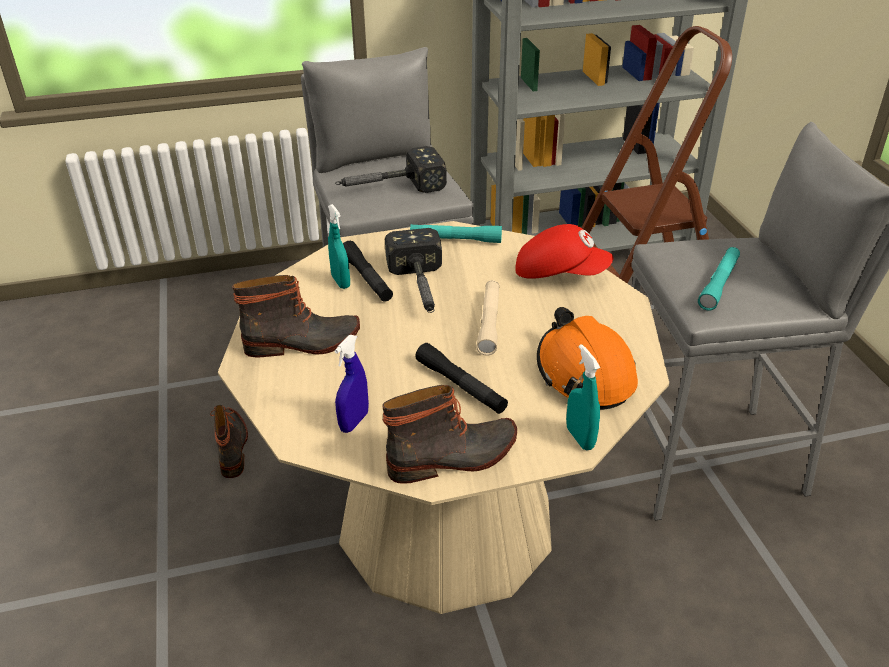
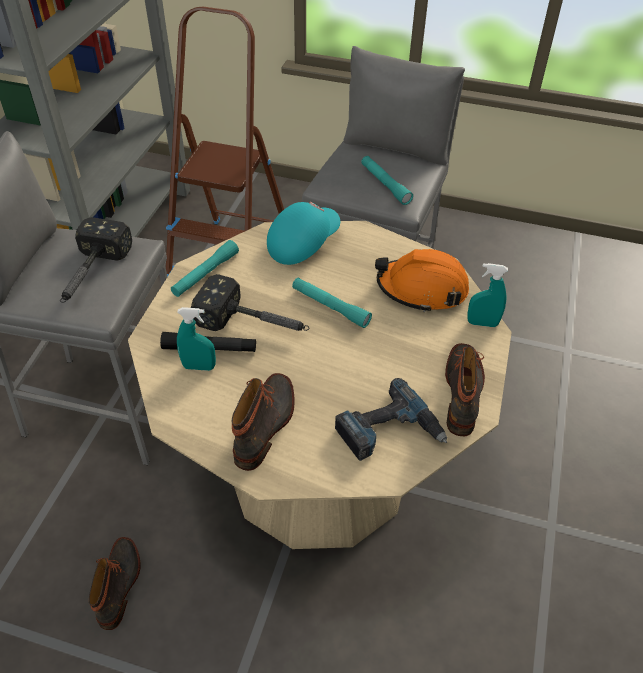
camera: 60 degrees left, 10 degrees up
boot [210,405,248,478] -> boot turned 75 degrees clockwise [89,537,141,630]
blue spray bottle [334,335,369,433] -> power drill [335,378,447,461]
black flashlight [415,343,508,414] -> none
beige flashlight [476,280,500,356] -> turquoise flashlight [292,278,372,328]
red cap [515,224,613,279] -> turquoise cap [267,202,340,265]

